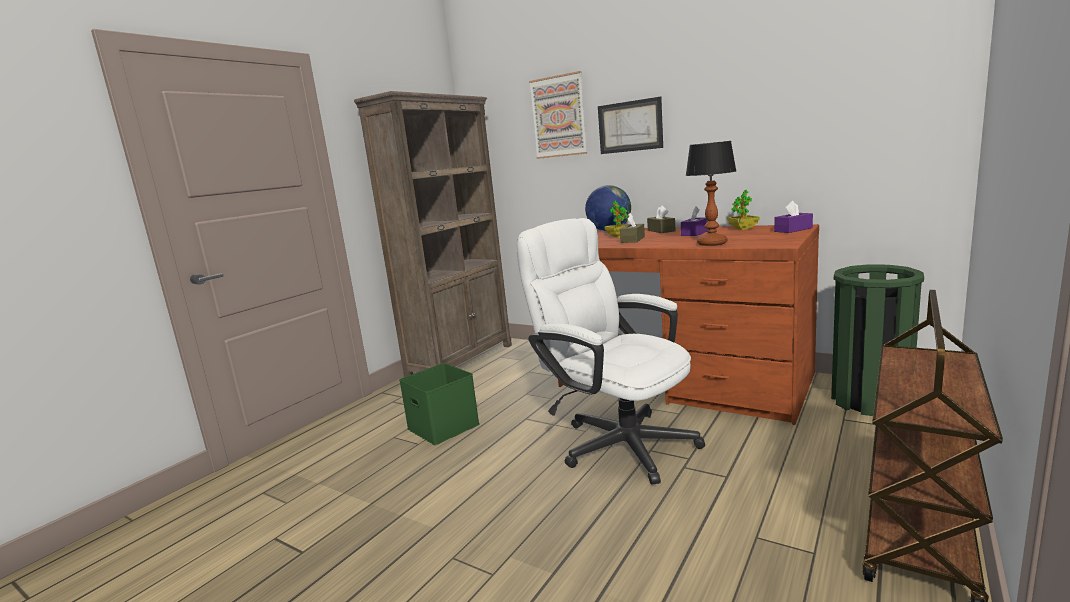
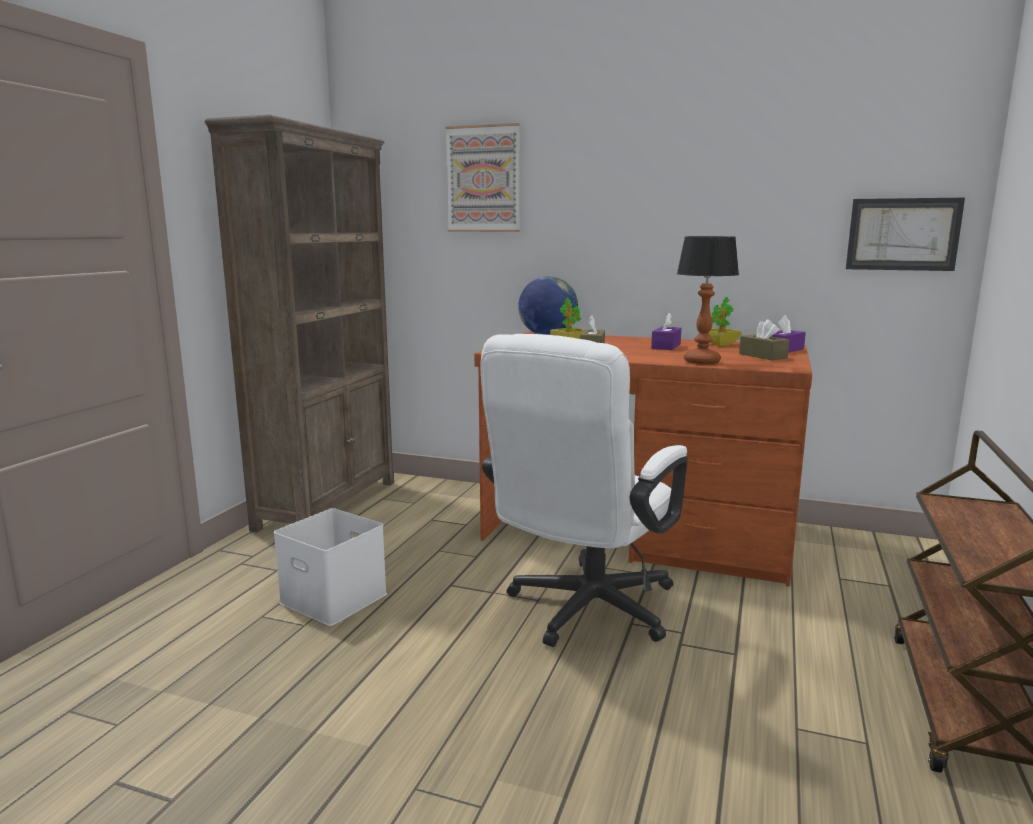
camera: 15 degrees left, 0 degrees up
green storage box [399,363,480,445] -> white storage box [274,508,387,626]
white office chair [516,218,705,485] -> white office chair turned 90 degrees counterclockwise [481,334,688,647]
picture [598,97,663,154] -> picture moved to [846,198,965,271]
brown tissue box [647,205,676,233] -> brown tissue box moved to [739,319,789,360]
green trash can [831,264,924,416] -> none

